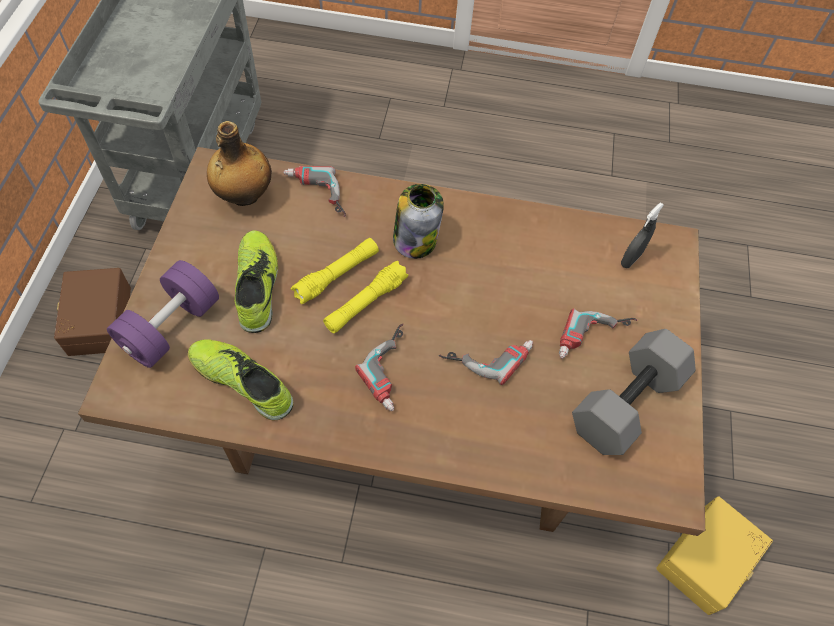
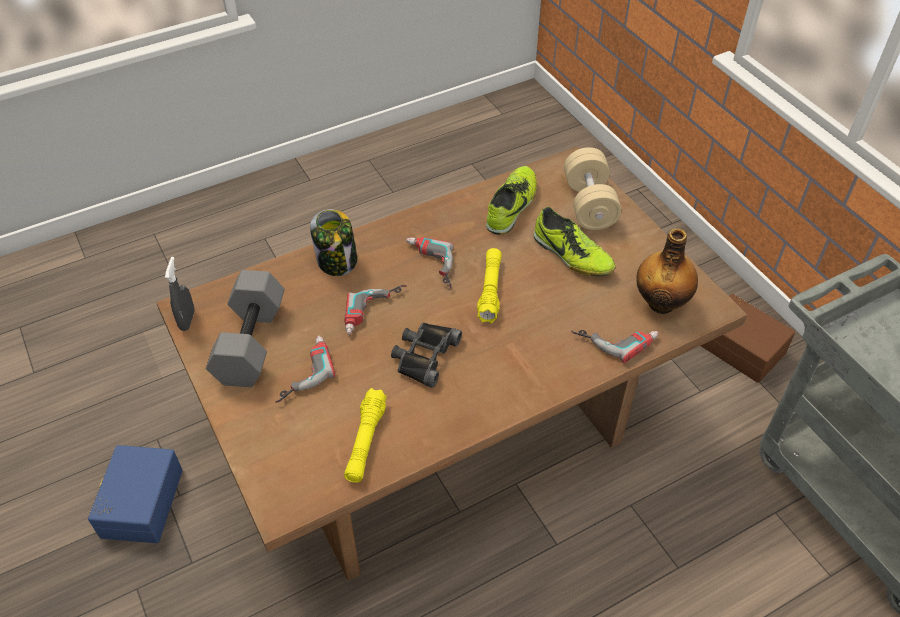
camera: 145 degrees right, 10 degrees down
purple dumbbell [107,260,219,368] -> beige dumbbell [564,147,621,230]
shoe [188,339,294,421] -> shoe turned 60 degrees counterclockwise [486,166,537,235]
yellow flashlight [290,238,379,304] -> yellow flashlight moved to [344,388,387,483]
jar [393,184,444,259] -> jar moved to [310,209,357,276]
grey spray bottle [621,202,664,268] -> grey spray bottle moved to [165,257,195,331]
yellow storage box [656,496,773,615] -> blue storage box [88,445,183,543]
none -> black binoculars [391,323,462,388]

